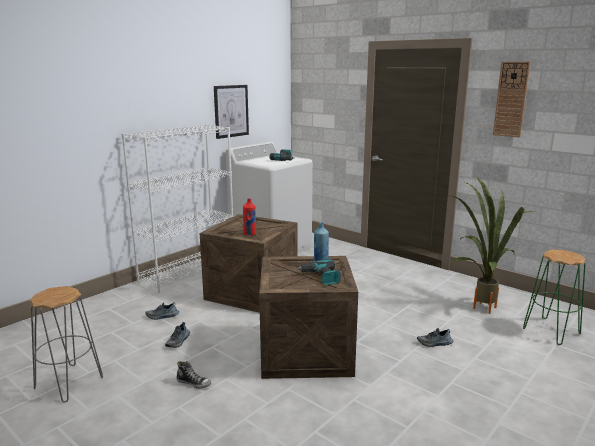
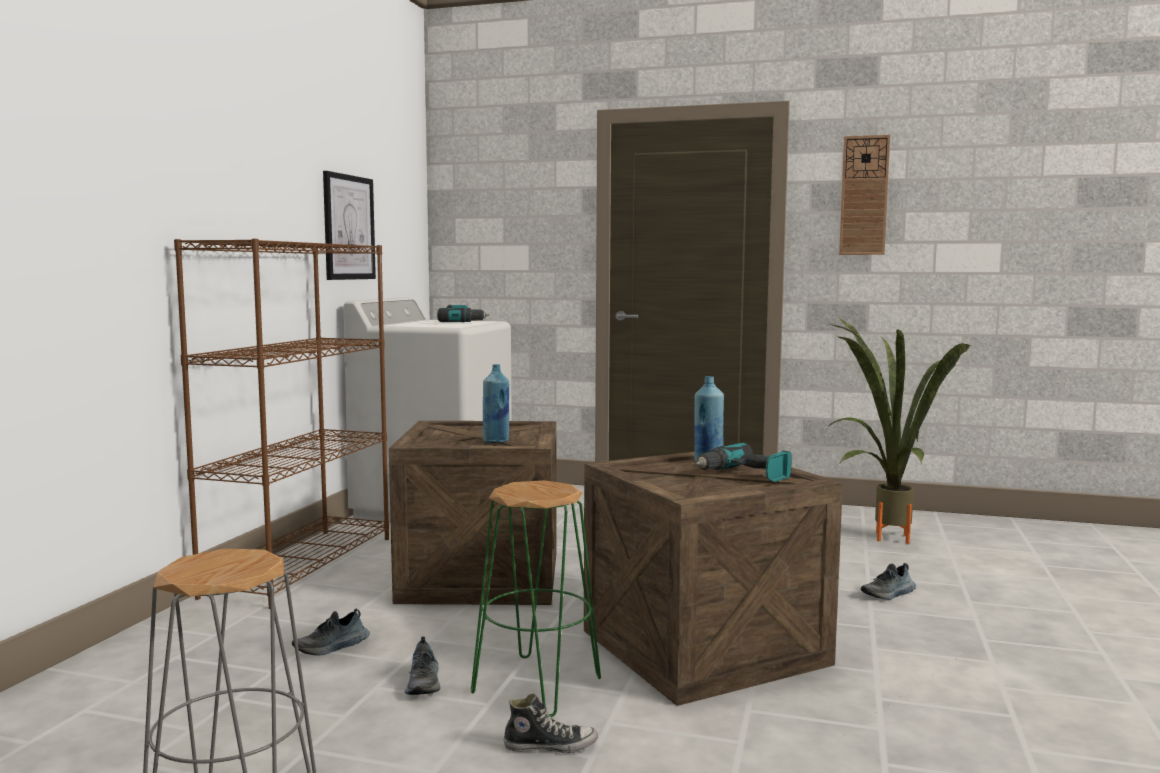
camera: 25 degrees left, 10 degrees down
white bookcase [121,124,233,293] -> brown bookcase [174,239,389,609]
red bottle [243,198,256,236] -> blue bottle [483,364,509,443]
green stool [523,250,585,345] -> green stool moved to [471,480,601,717]

